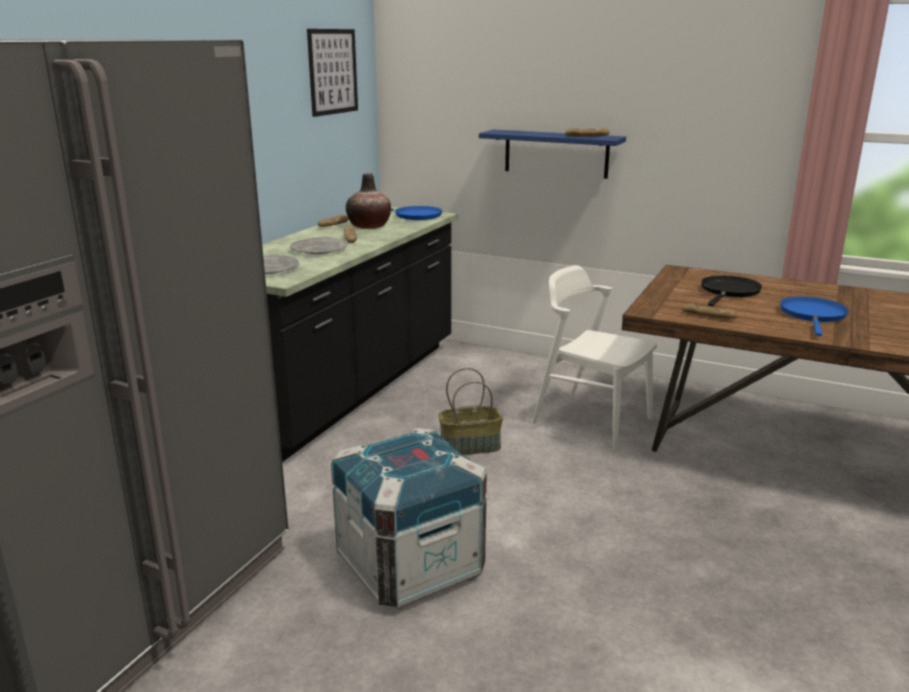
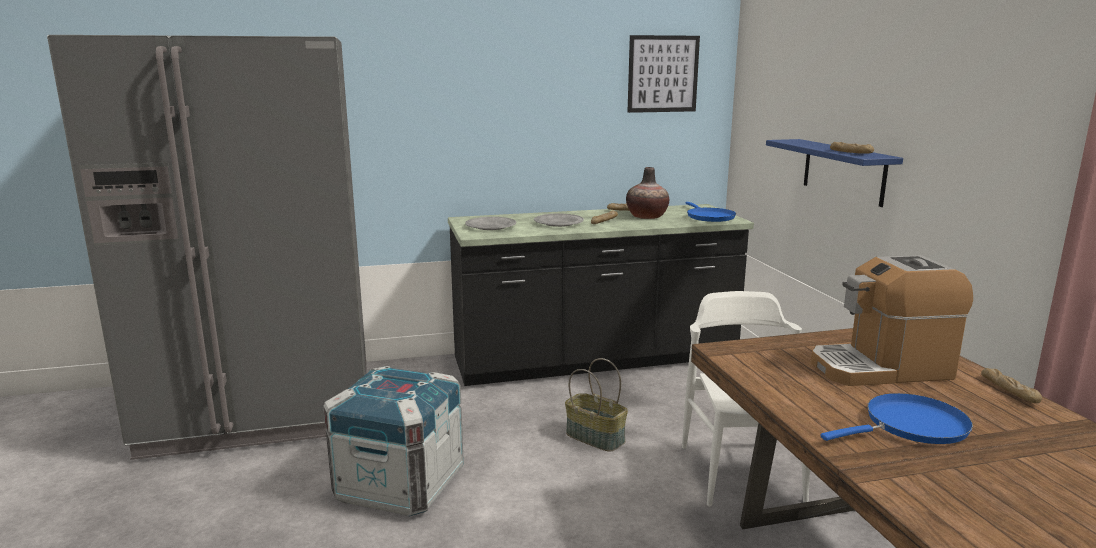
camera: 50 degrees right, 5 degrees down
bread [682,304,738,319] -> bread moved to [981,368,1042,403]
black frying pan [701,275,762,306] -> coffee machine [811,255,973,386]

